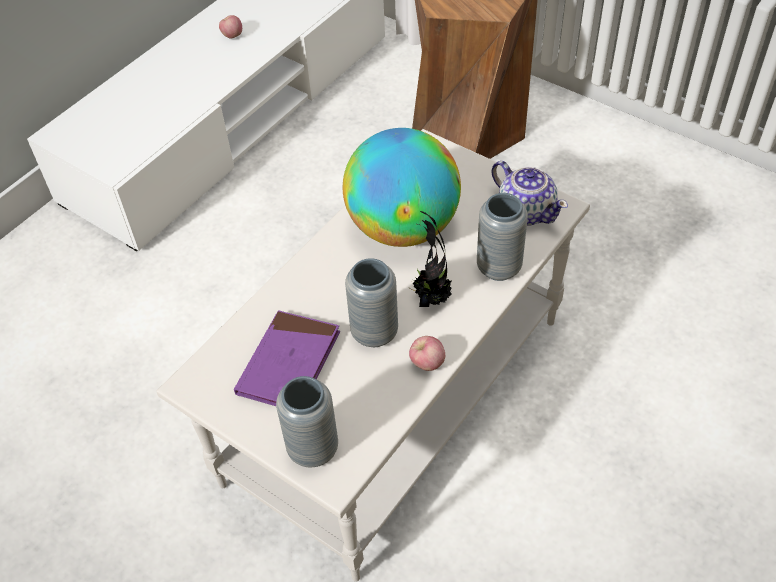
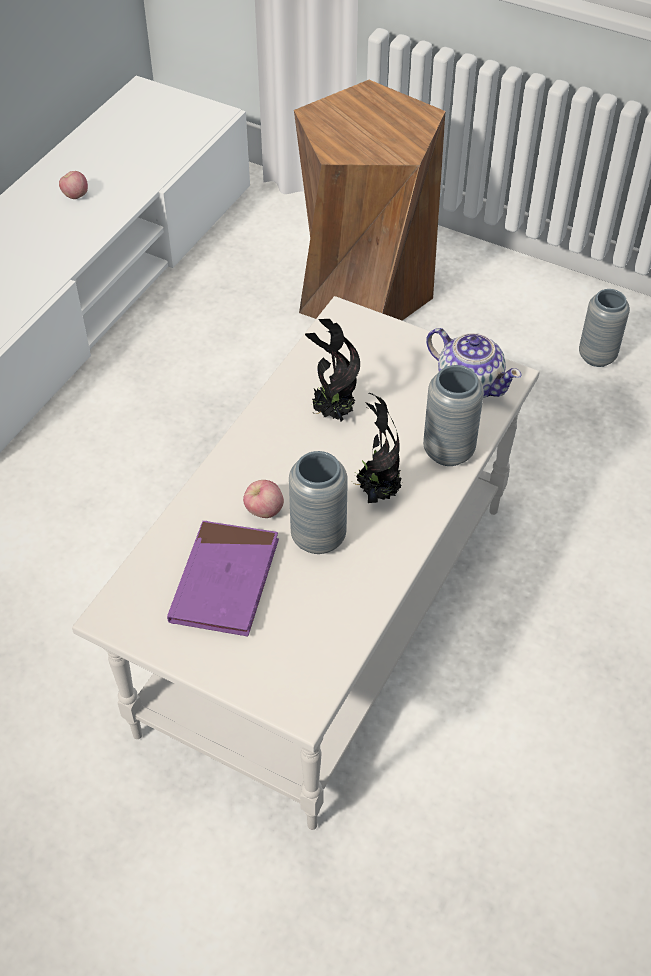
camera: 10 degrees left, 0 degrees up
grey vase [276,376,338,468] -> grey vase moved to [579,289,630,367]
globe [343,128,461,247] -> potted plant [305,319,360,422]
apple [409,336,445,371] -> apple moved to [243,480,284,518]

